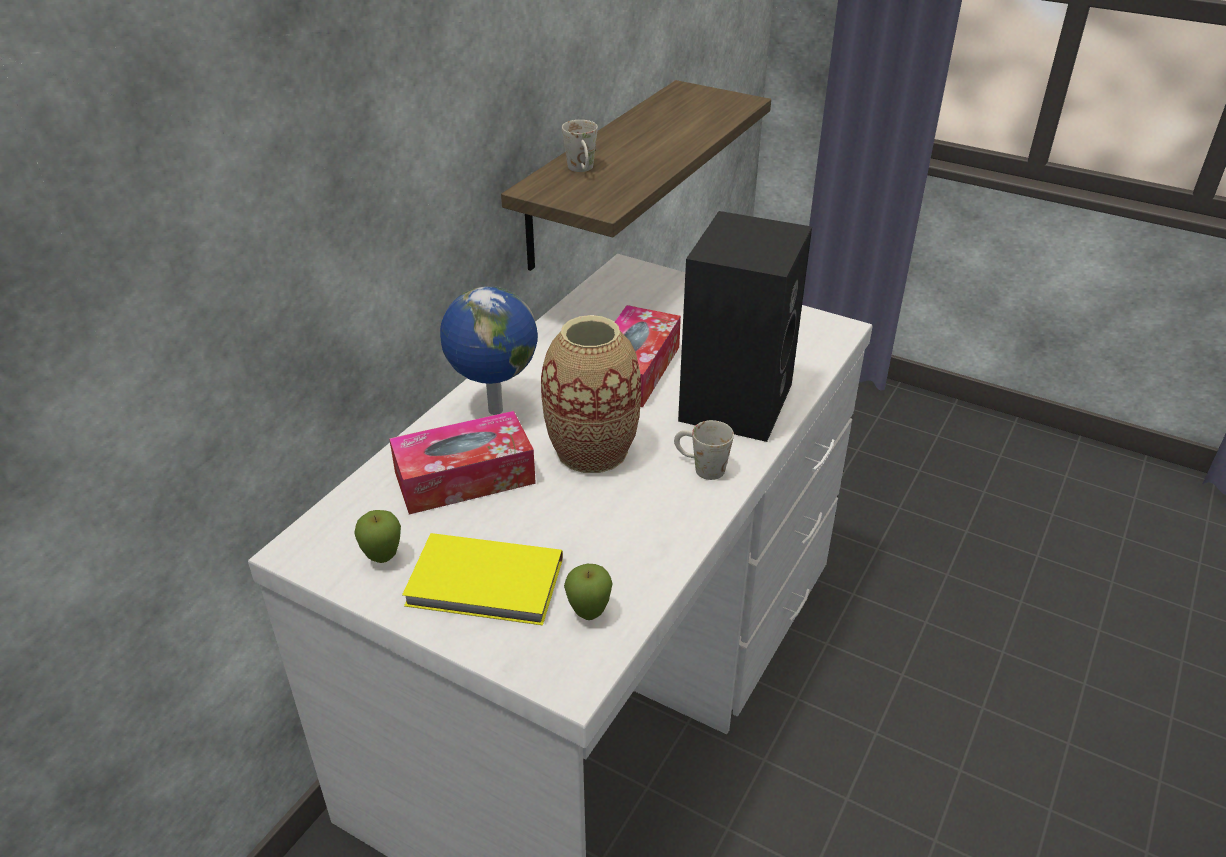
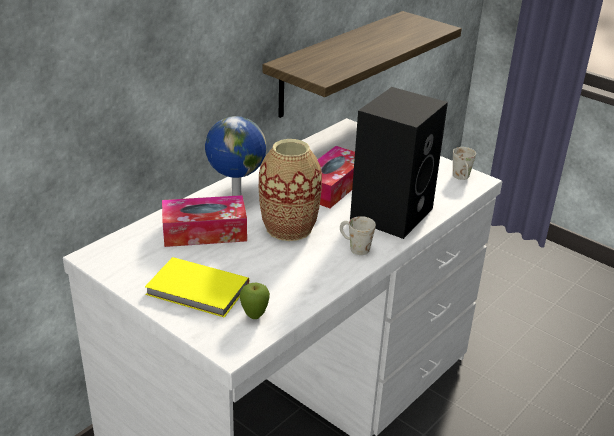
camera: 10 degrees right, 5 degrees down
apple [354,510,401,563] -> none
white mug [562,120,598,172] -> white mug moved to [453,147,476,180]

